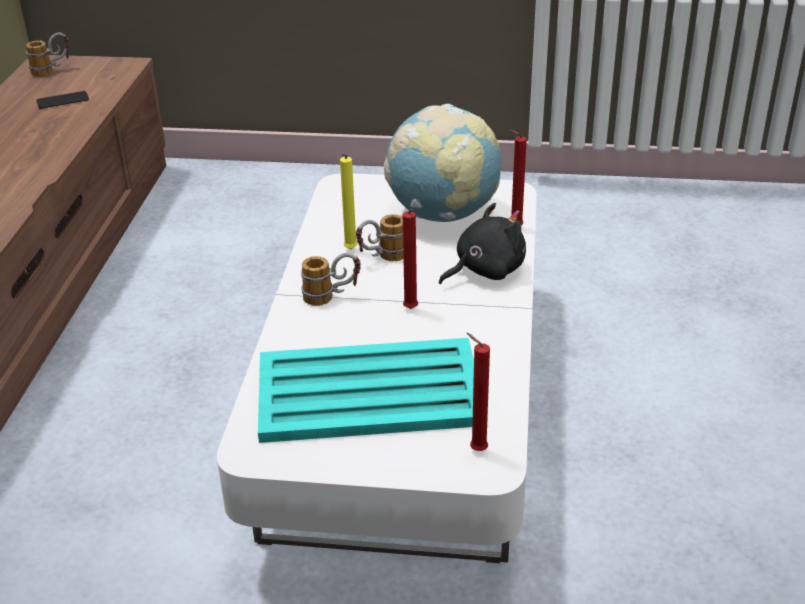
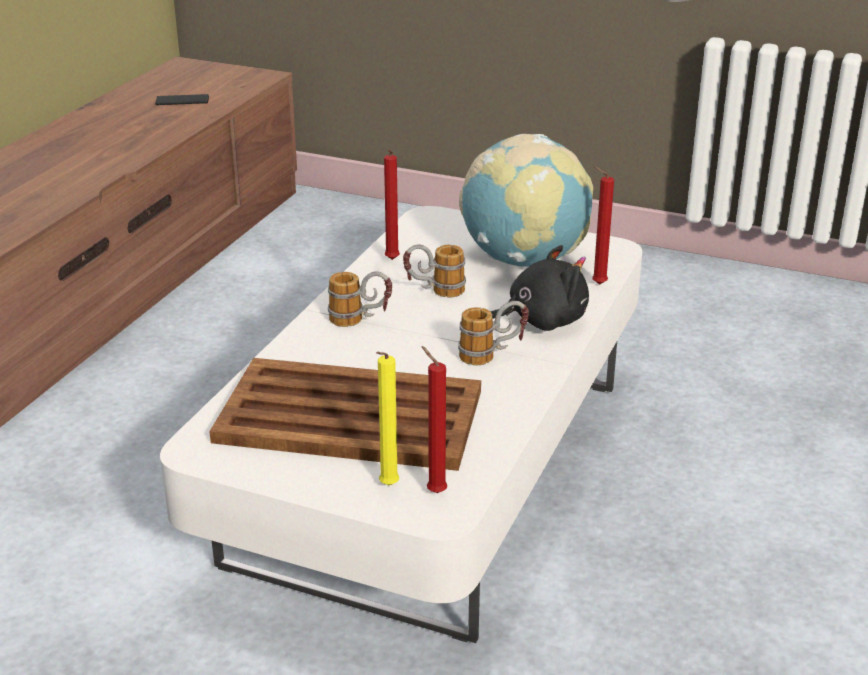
camera: 15 degrees right, 5 degrees down
mug [26,33,70,77] -> mug moved to [458,301,529,365]
turquoise tray [258,338,474,443] -> brown tray [209,358,481,471]
yellow candle [340,154,358,249] -> yellow candle moved to [376,352,399,485]
red candle [403,209,418,309] -> red candle moved to [384,150,400,260]

